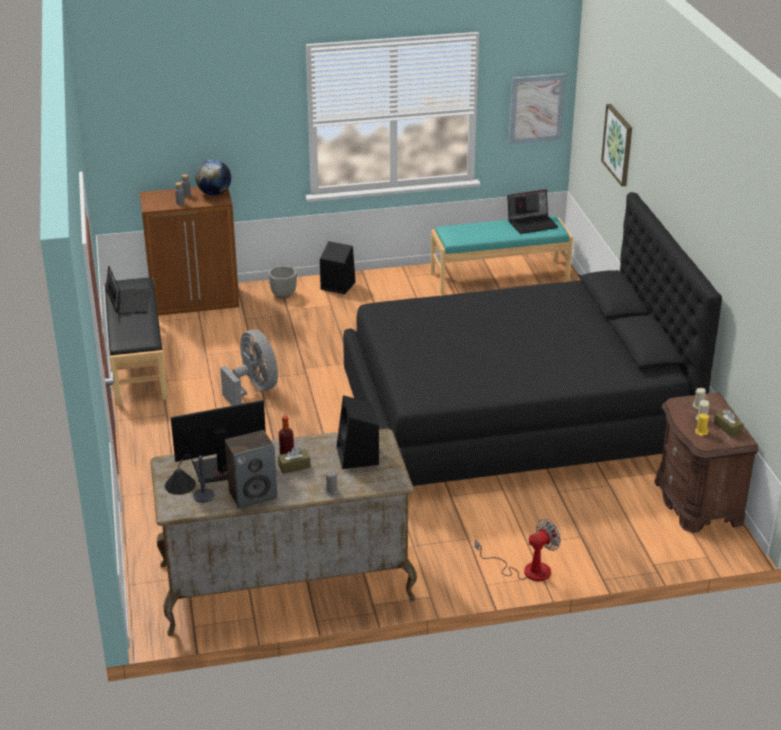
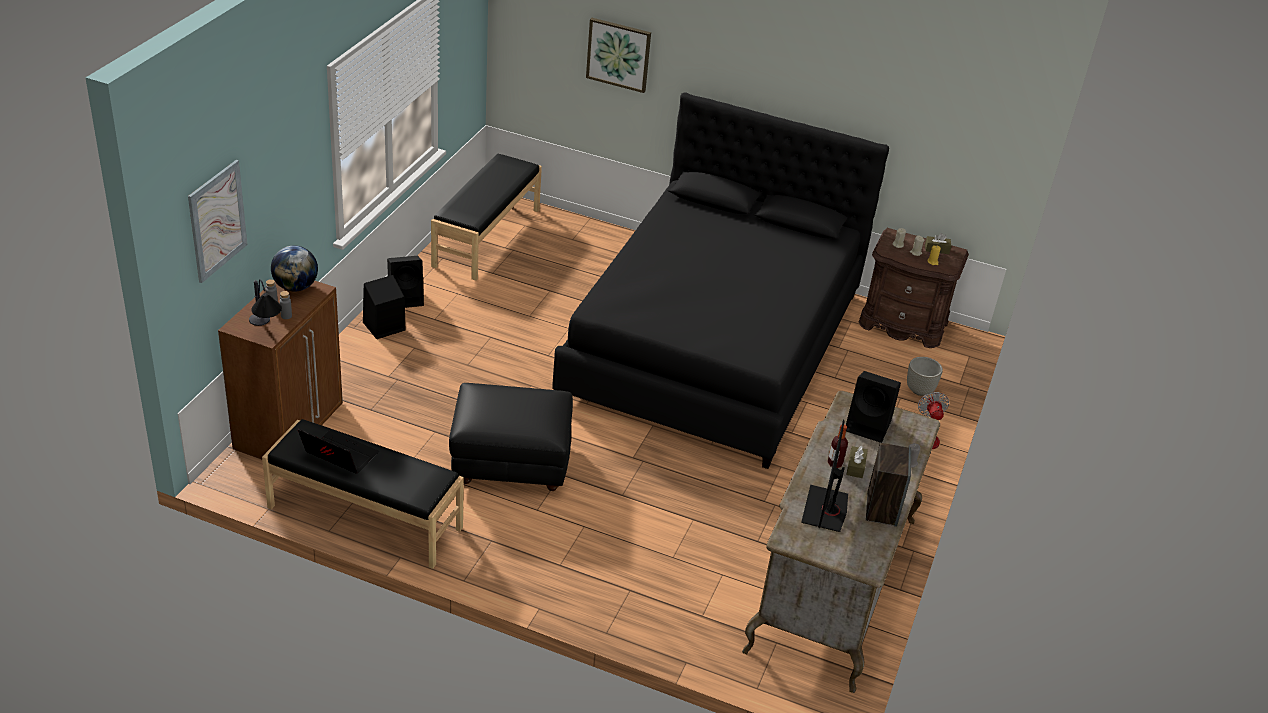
camera: 60 degrees left, 5 degrees up
table lamp [165,454,215,503] -> table lamp moved to [249,279,282,326]
grey fan [220,329,278,406] -> black ottoman [449,383,573,491]
grey planter [268,266,297,299] -> grey planter moved to [907,357,943,396]
turquoise bench [431,216,573,294] -> black bench [431,154,542,281]
laptop [507,189,559,234] -> none
picture [509,74,566,144] -> picture moved to [188,160,248,283]
none -> black speaker [387,256,424,308]

